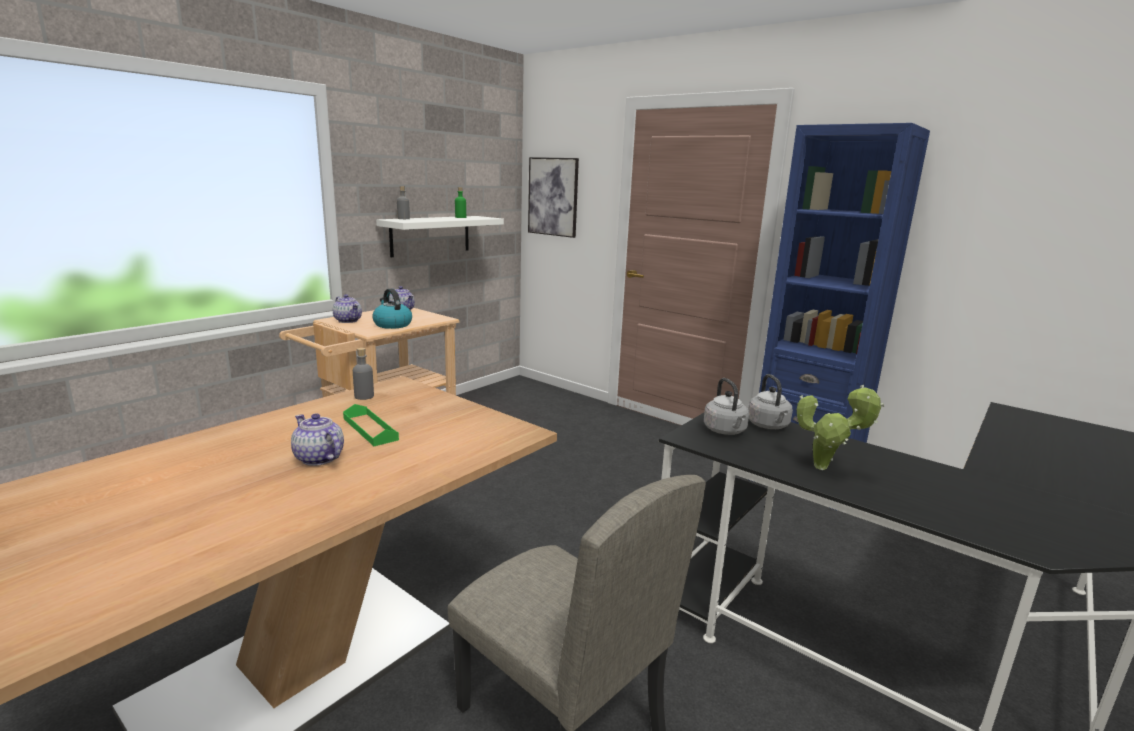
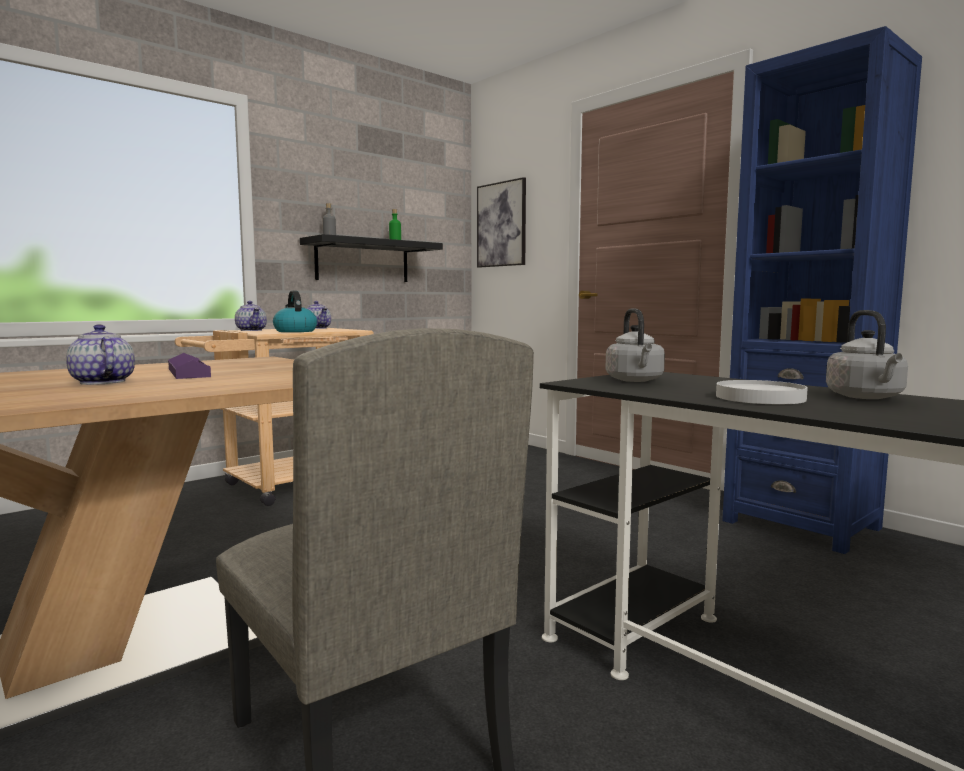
camera: 10 degrees right, 10 degrees down
green tray [343,404,399,446] -> purple tray [168,353,211,379]
grey bottle [353,348,374,400] -> none
white shelf [376,216,504,257] -> black shelf [300,234,443,282]
grey kettle [748,374,793,429] -> grey kettle moved to [826,310,908,399]
potted plant [797,385,884,470] -> white plate [716,380,808,404]

